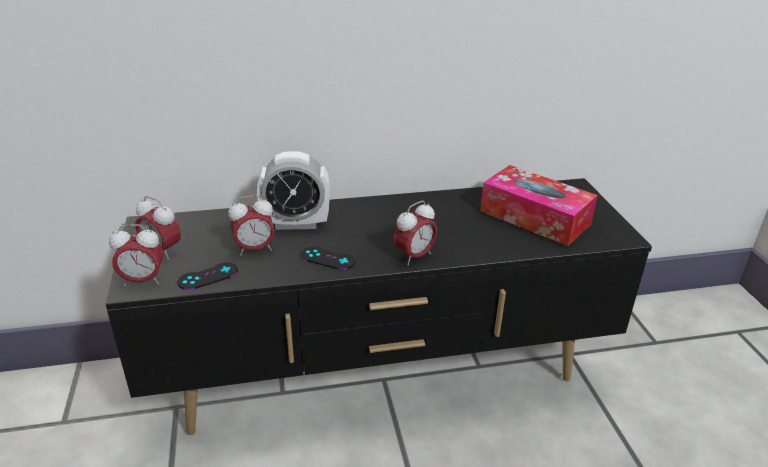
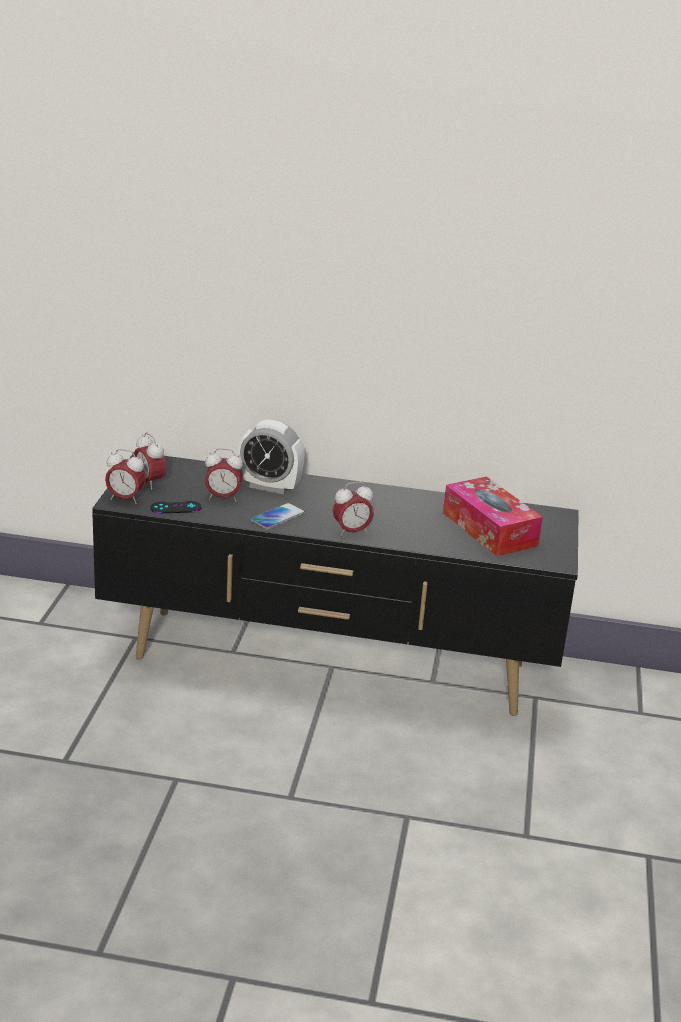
camera: 20 degrees right, 5 degrees down
black game controller [301,246,355,270] -> phone [250,503,306,530]

